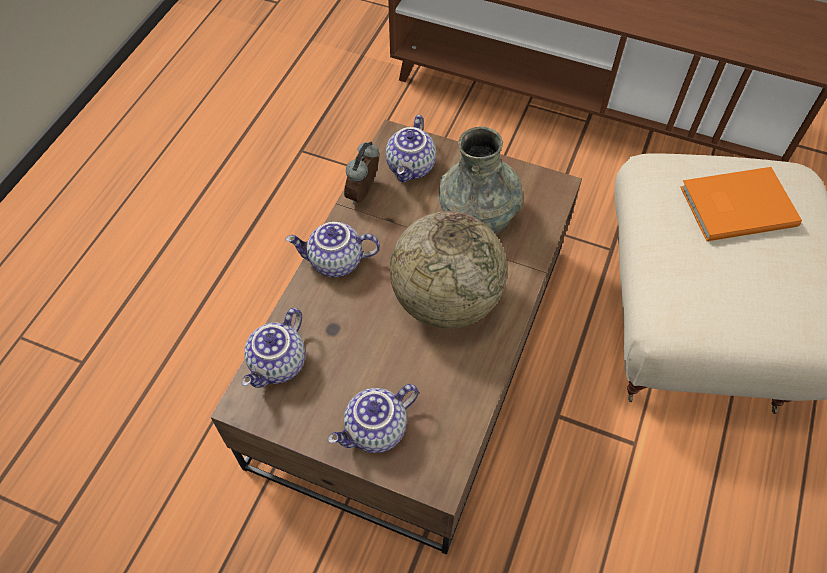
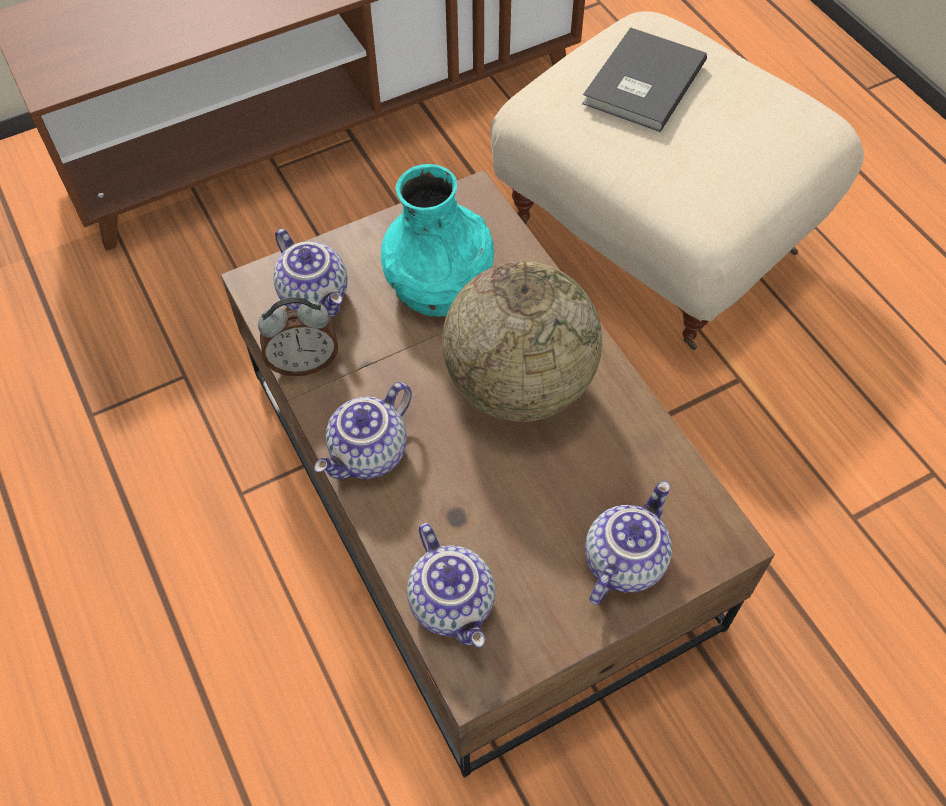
camera: 50 degrees left, 0 degrees up
teapot [328,384,419,453] -> teapot turned 150 degrees counterclockwise [585,481,672,605]
alarm clock [344,141,379,204] -> alarm clock turned 75 degrees counterclockwise [258,297,338,376]
grey vase [439,127,523,235] -> turquoise vase [381,164,494,317]
orange book [680,167,802,241] -> grey book [582,27,707,132]

